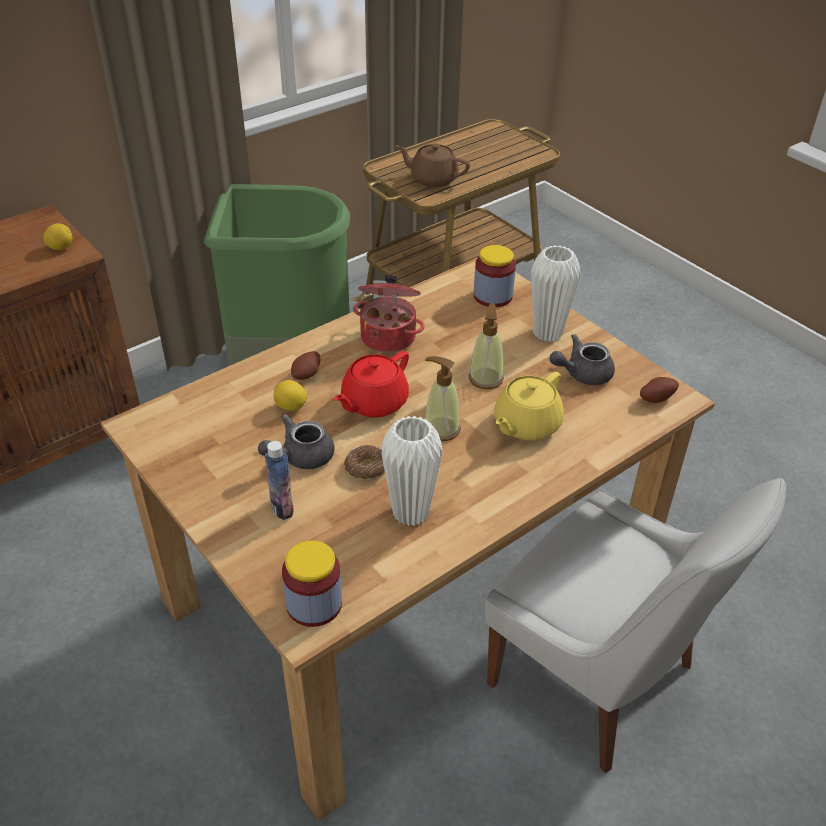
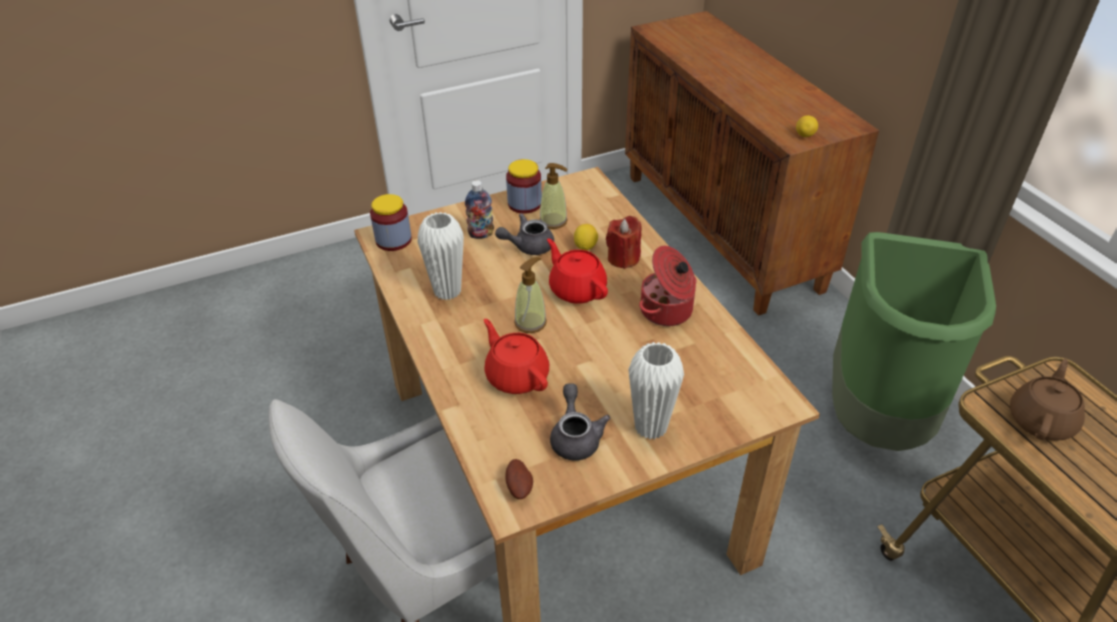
camera: 105 degrees right, 0 degrees up
grey teapot [258,414,335,469] -> grey teapot turned 90 degrees counterclockwise [495,213,554,255]
potato [291,351,321,380] -> red candle [606,216,642,269]
donut [344,445,385,481] -> none
soap dispenser [469,303,504,389] -> soap dispenser moved to [539,163,568,229]
jar [474,245,516,307] -> jar moved to [506,159,542,214]
yellow teapot [494,372,564,440] -> red teapot [484,319,549,394]

